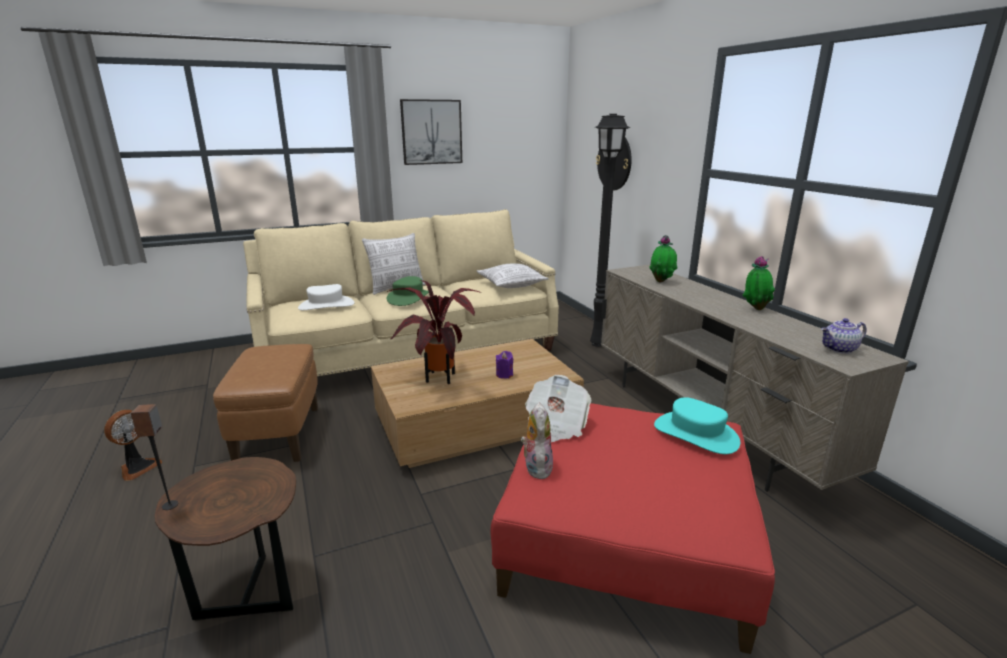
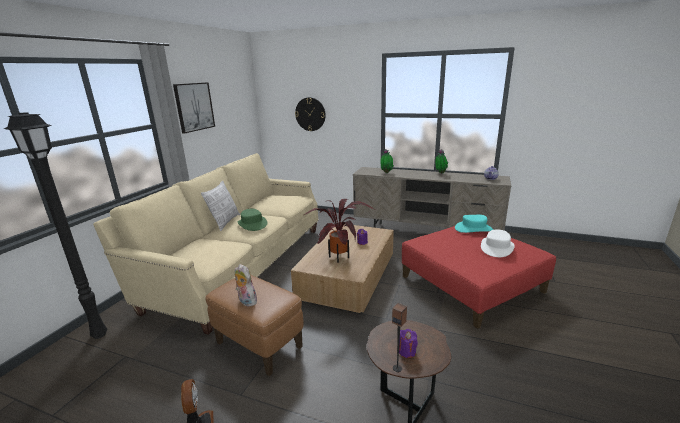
camera: 45 degrees left, 0 degrees up
white hat [298,284,354,310] -> white hat moved to [481,229,515,257]
pillow [477,263,548,288] -> none
plush toy [521,402,553,479] -> plush toy moved to [235,264,257,307]
newspaper [525,375,592,442] -> none
black floor lamp [590,114,630,347] -> black floor lamp moved to [4,112,107,339]
none -> purple candle [399,329,418,358]

